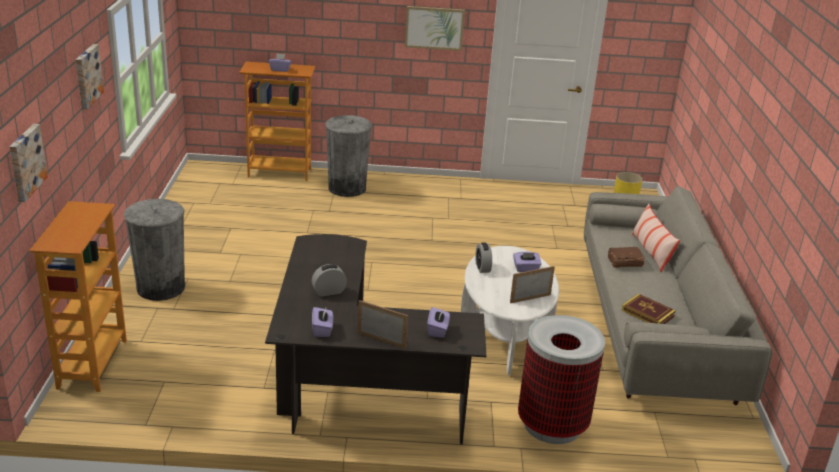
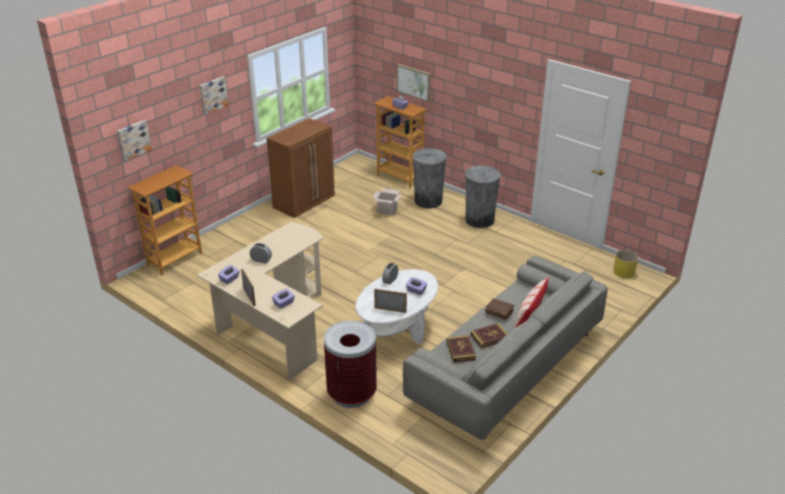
camera: 40 degrees right, 5 degrees up
grey trash can [124,199,185,301] -> grey trash can moved to [465,166,501,228]
black desk [265,234,487,445] -> beige desk [197,222,323,380]
picture [405,6,465,51] -> picture moved to [397,64,431,102]
none -> brown cabinet [266,118,335,218]
none -> cardboard box [373,188,402,215]
none -> book [471,323,508,348]

